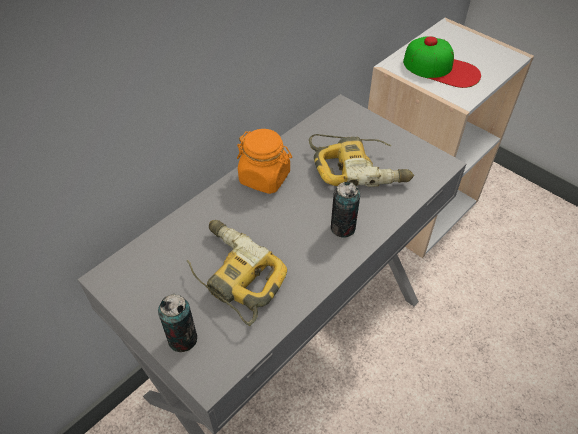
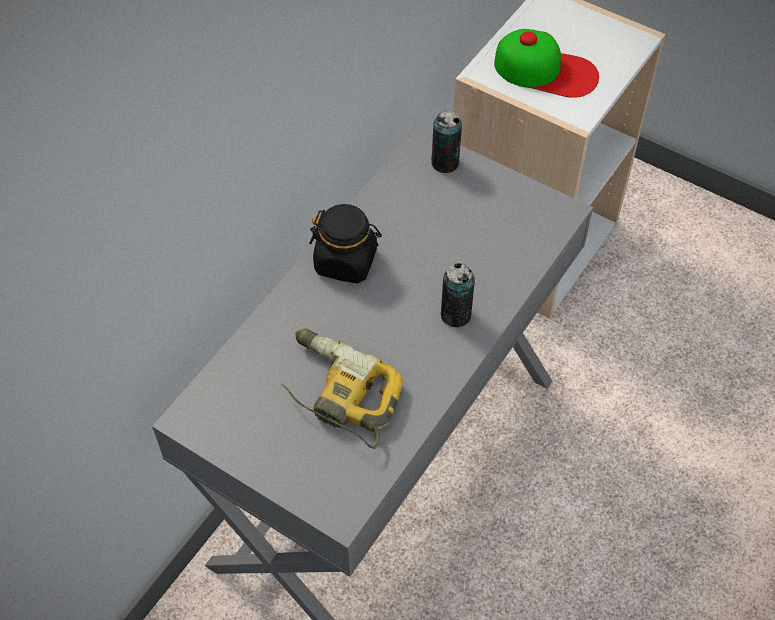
camera: 10 degrees left, 5 degrees up
can [158,294,197,352] -> can moved to [431,111,462,173]
orange jar [237,129,292,194] -> black jar [309,204,382,283]
power drill [309,134,414,187] -> none

